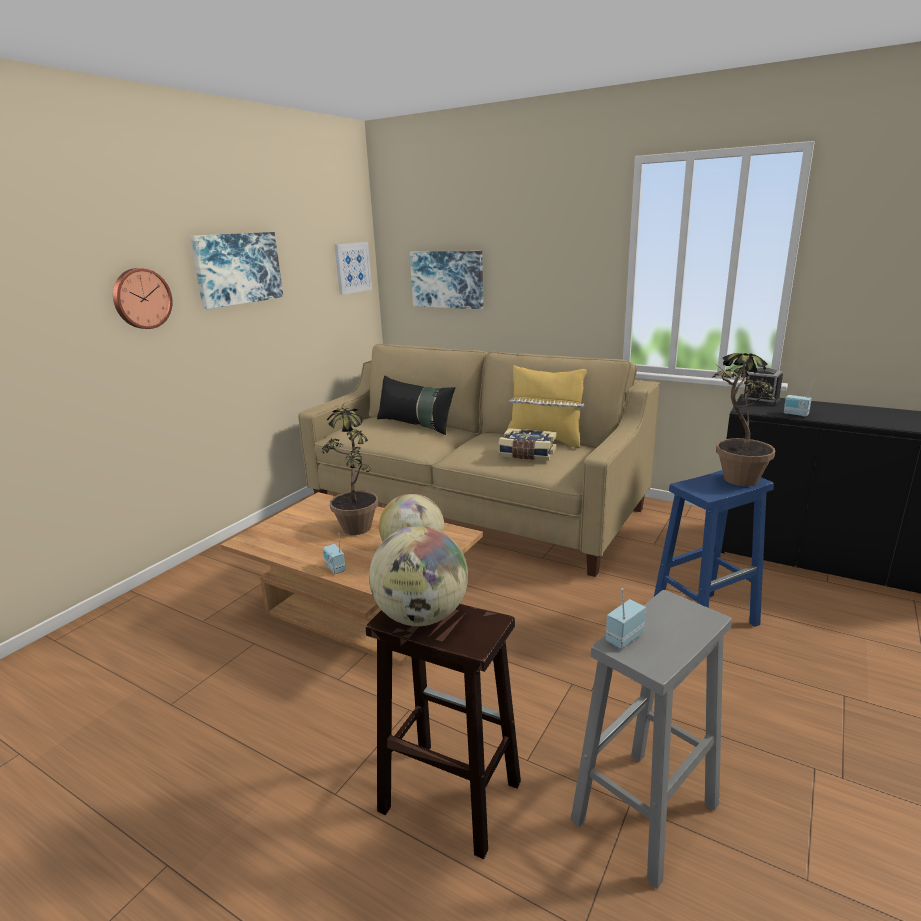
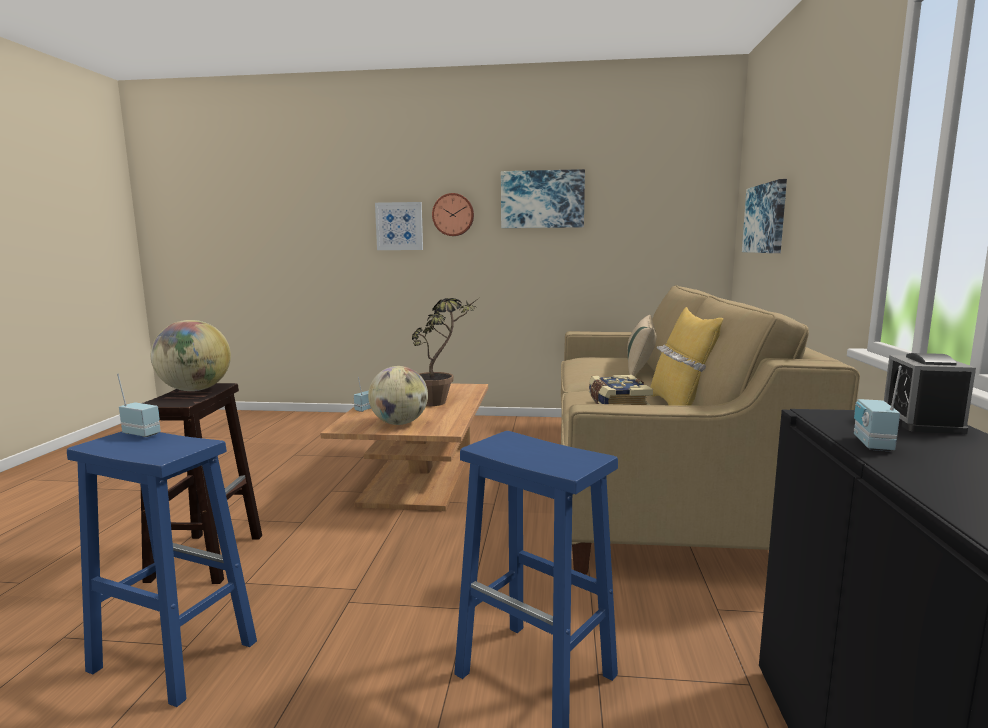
camera: 65 degrees right, 10 degrees down
picture [334,242,372,295] -> picture moved to [375,202,423,250]
black pillow [377,376,455,435] -> beige pillow [627,315,657,376]
grey stool [570,590,732,889] -> blue stool [67,431,257,707]
potted plant [713,353,776,486] -> none

